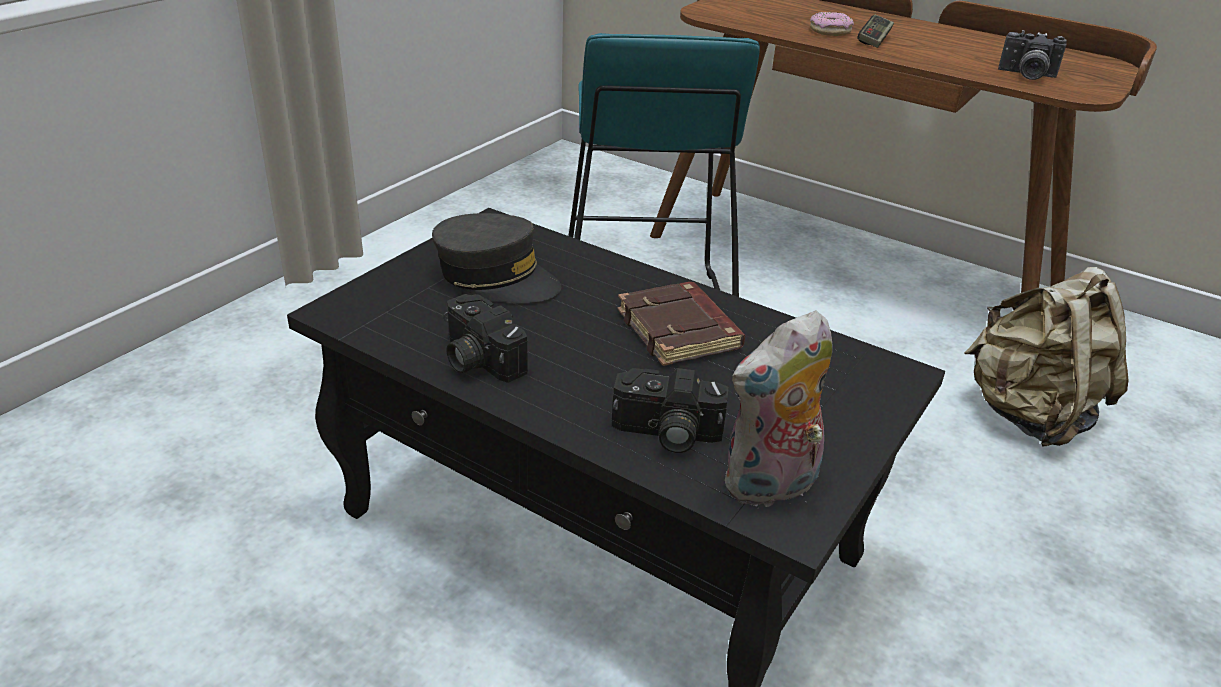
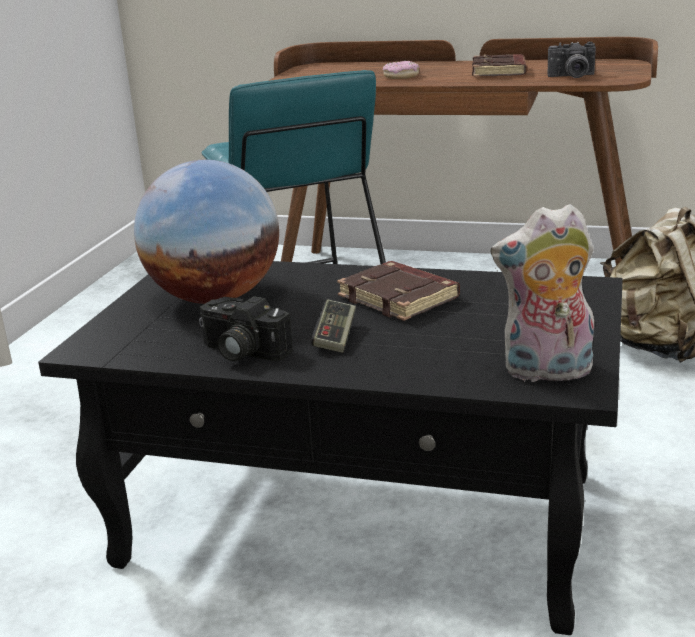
camera: 15 degrees left, 10 degrees down
grey cap [432,213,561,303] -> globe [134,160,279,304]
camera [612,368,728,453] -> none
plush toy [725,311,833,509] -> plush toy turned 45 degrees clockwise [491,204,594,385]
game controller [857,14,894,48] -> game controller moved to [311,300,356,353]
none -> brown book [472,54,527,77]

